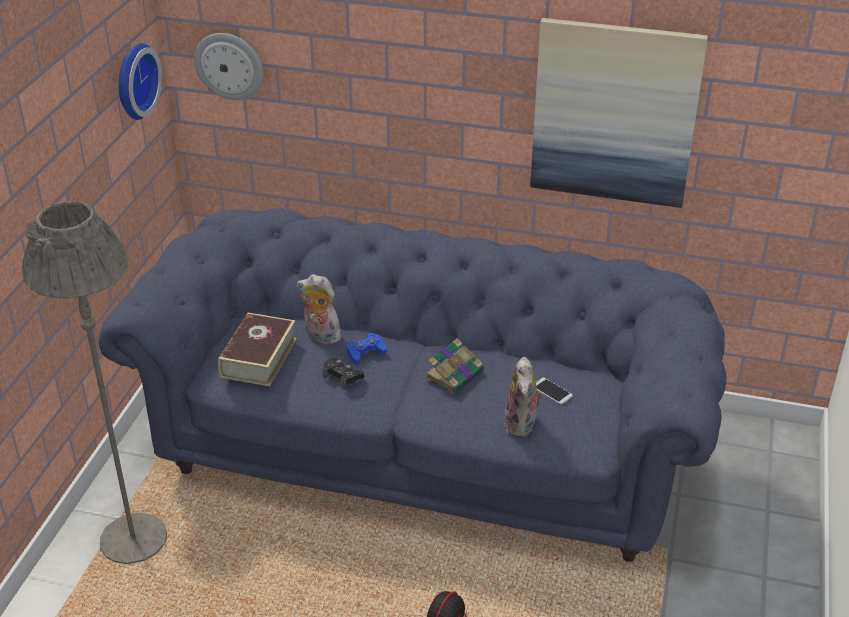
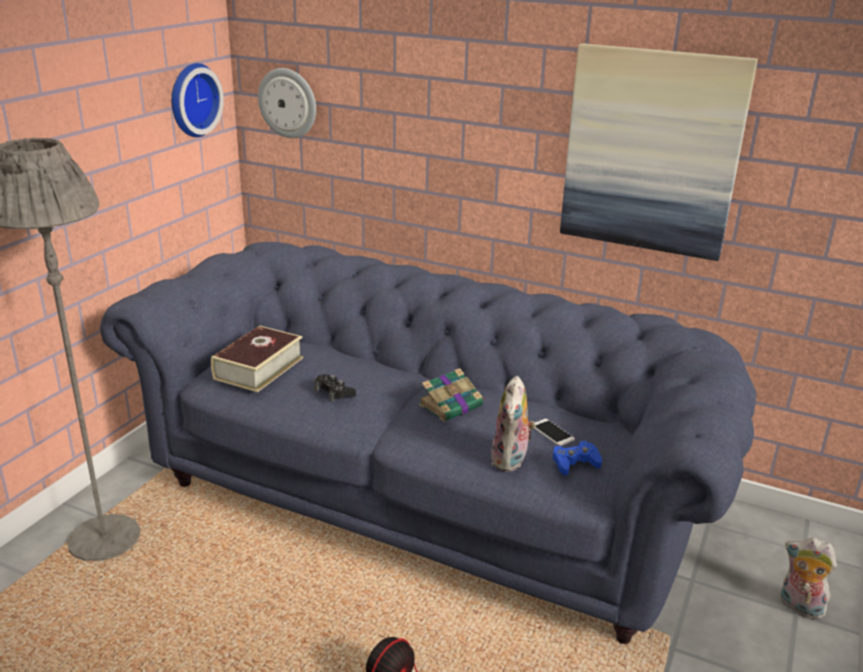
camera: 10 degrees right, 10 degrees down
plush toy [297,274,343,344] -> plush toy moved to [781,538,837,619]
blue game controller [346,333,387,365] -> blue game controller moved to [553,441,602,476]

